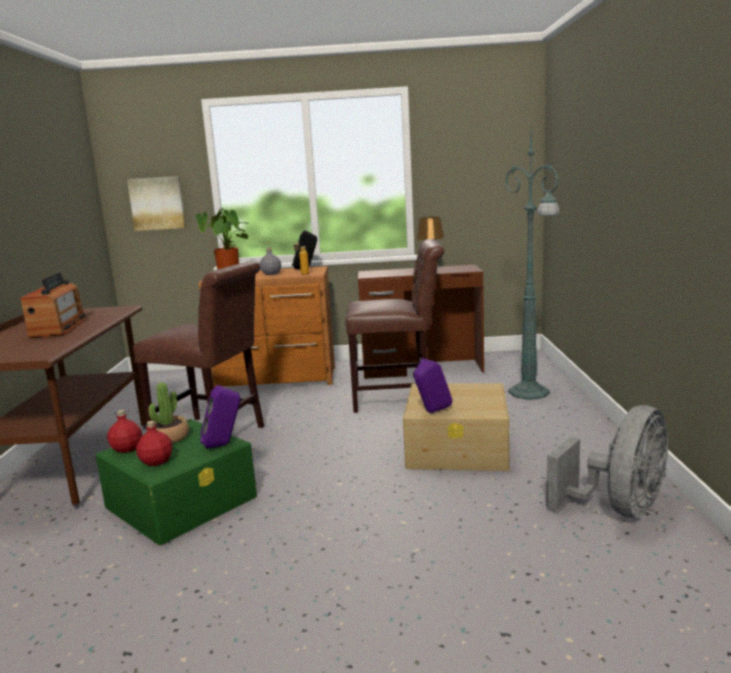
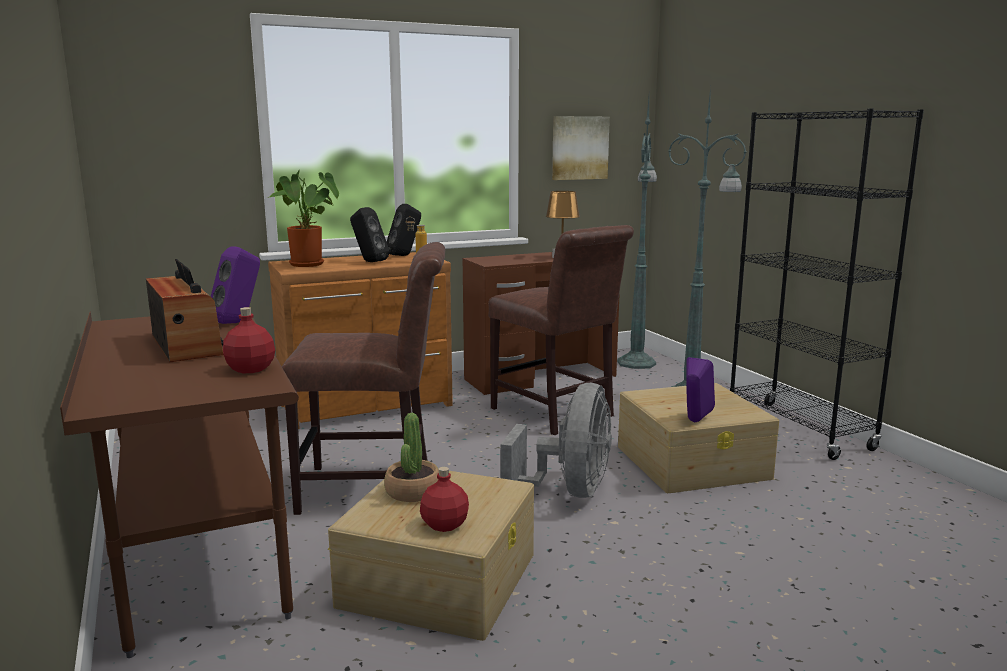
camera: 25 degrees left, 0 degrees up
green storage box [96,419,257,545] -> beige storage box [328,469,534,641]
red bottle [107,410,142,453] -> red bottle moved to [223,307,275,373]
picture [127,176,186,231] -> picture moved to [552,116,610,180]
purple speaker [200,385,240,449] -> purple speaker moved to [211,246,260,324]
grey bottle [260,247,281,275] -> black speaker [350,207,390,262]
brown chair [345,239,444,413] -> brown chair turned 75 degrees clockwise [488,225,634,435]
grey fan [546,405,669,518] -> grey fan moved to [500,383,612,498]
none -> green floor lamp [617,98,657,369]
none -> black bookcase [730,109,924,460]

